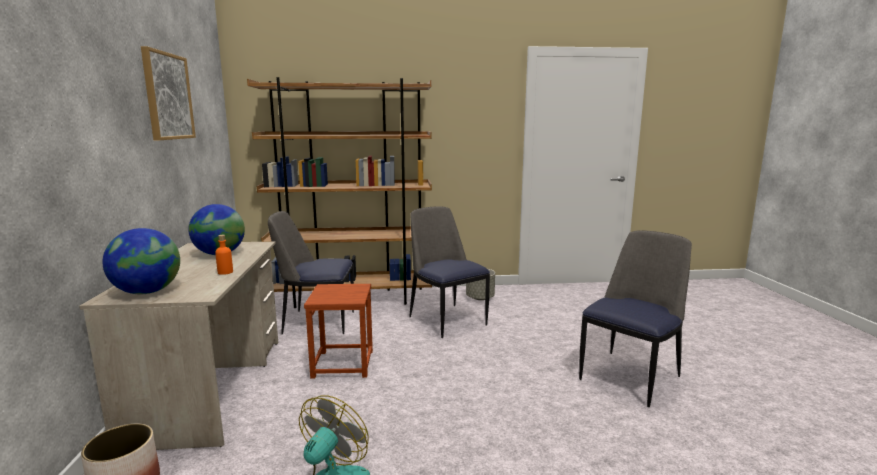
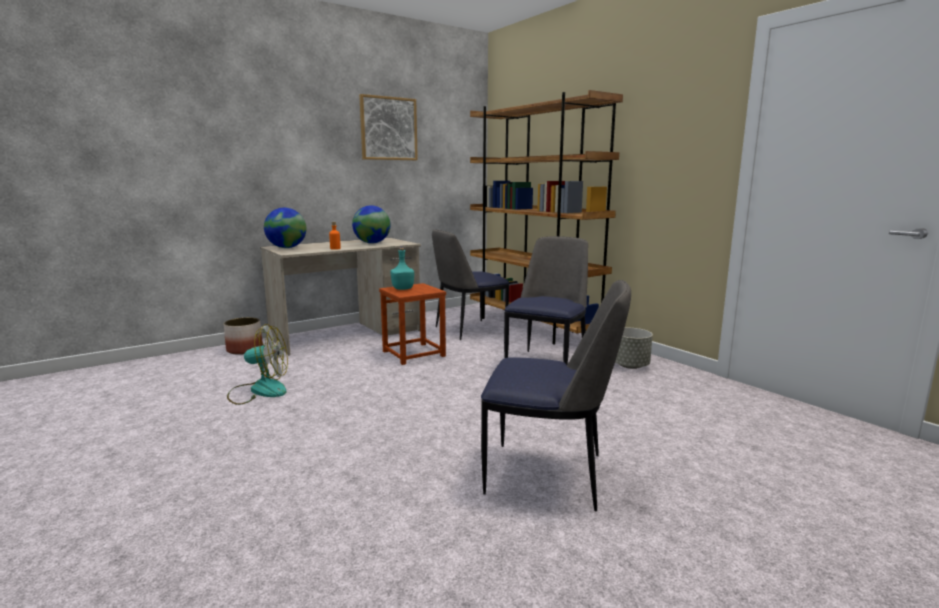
camera: 60 degrees right, 0 degrees up
chair [268,211,354,334] -> chair turned 90 degrees counterclockwise [432,229,509,340]
none -> turquoise bottle [391,247,414,290]

